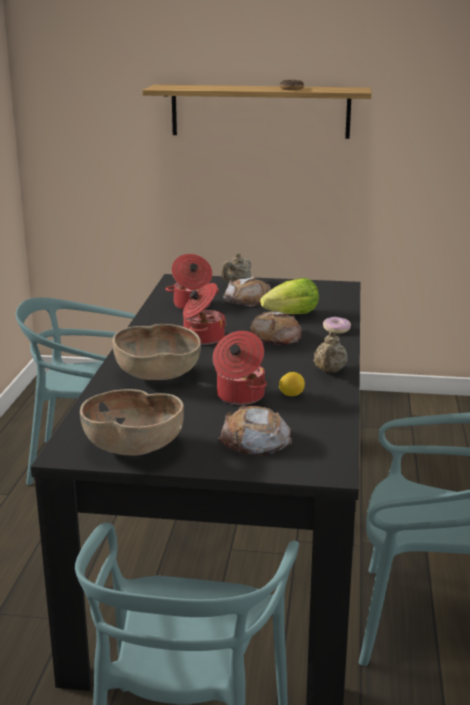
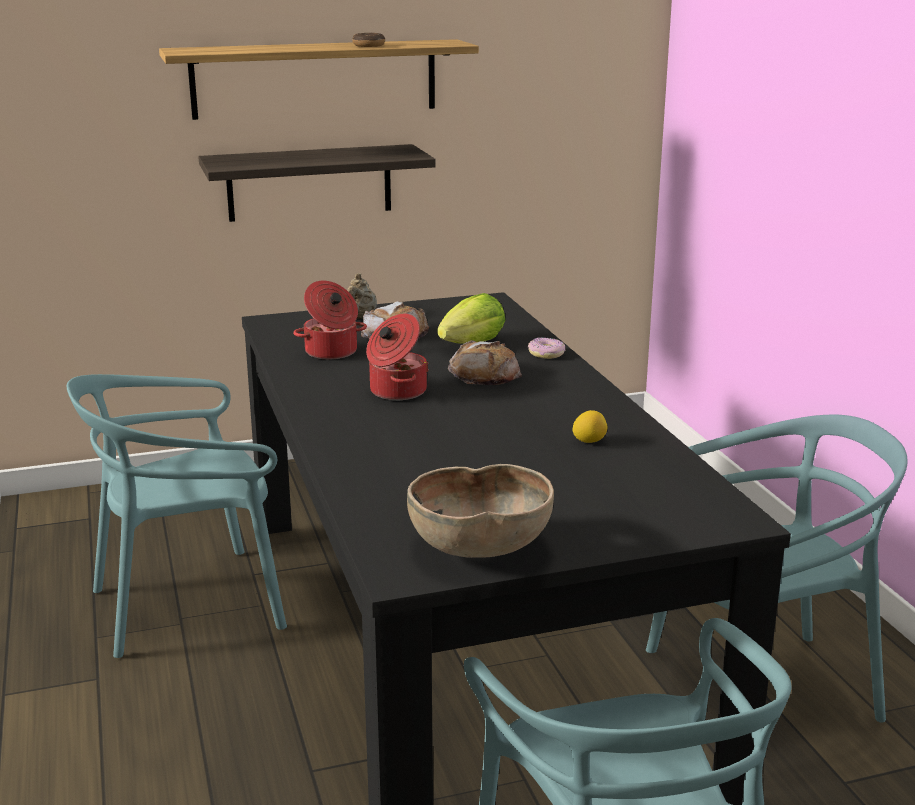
camera: 25 degrees left, 0 degrees up
brown bowl [112,324,201,380] -> none
cooking pot [213,331,267,405] -> none
bread [218,406,292,456] -> none
beige teapot [314,331,348,373] -> none
none -> shelf [198,144,436,222]

